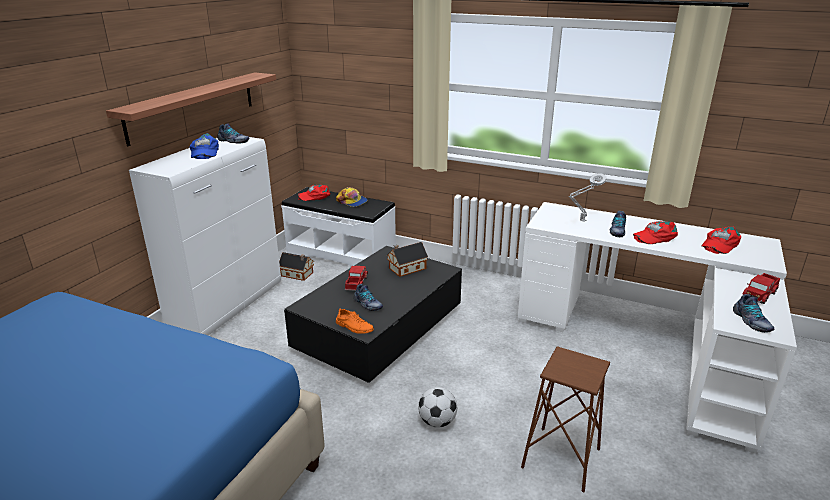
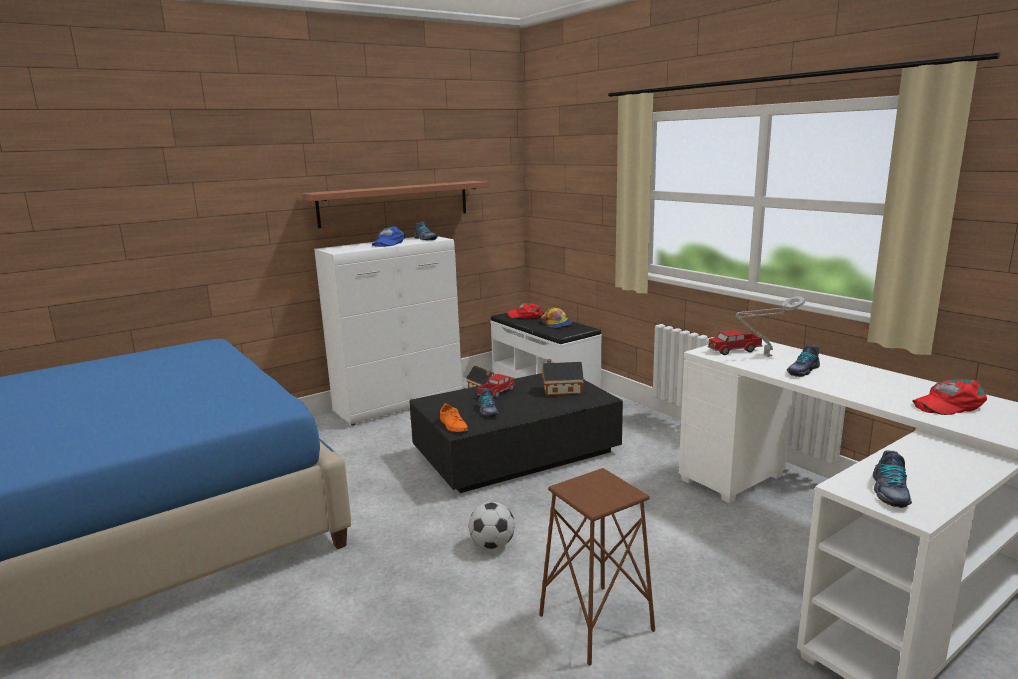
camera: 30 degrees right, 10 degrees down
red cap [633,221,678,244] -> none
toy truck [742,273,780,304] -> toy truck moved to [708,330,763,355]

